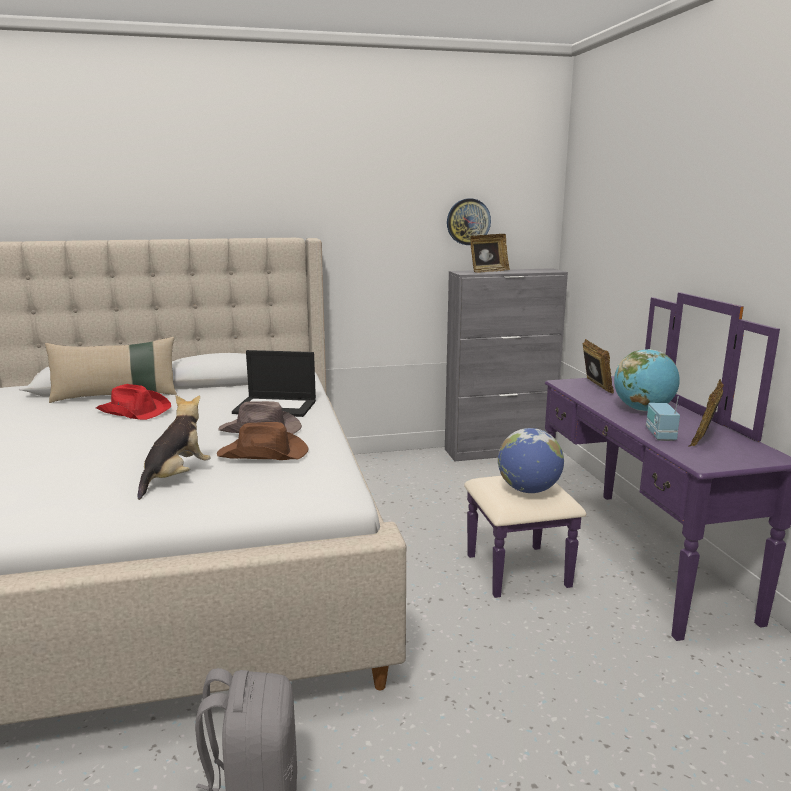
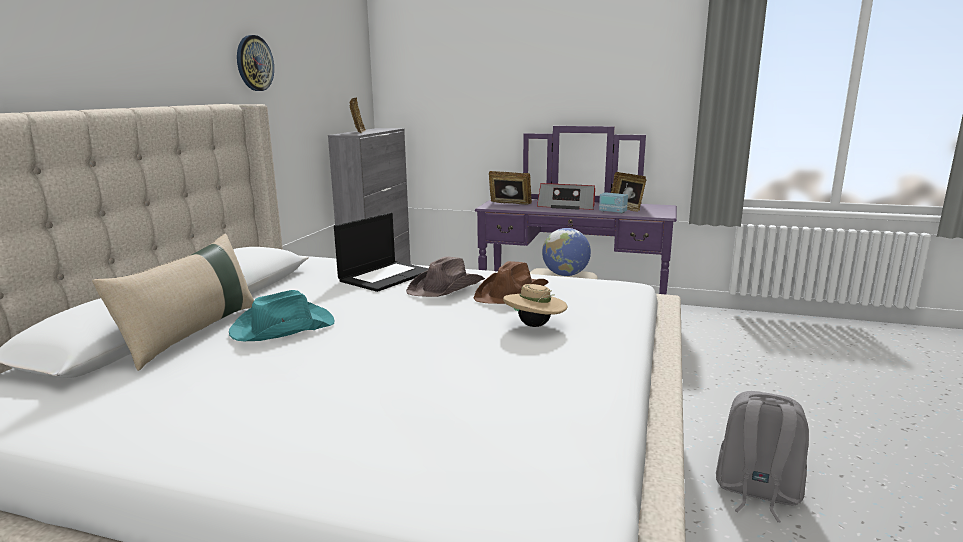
camera: 60 degrees left, 0 degrees up
red hat [96,384,171,420] -> turquoise hat [229,290,334,341]
plush toy [138,395,211,500] -> beige hat [503,284,567,327]
wall clock [447,198,491,245] -> wall clock moved to [237,35,274,91]
globe [614,349,680,411] -> radio [537,183,595,210]

